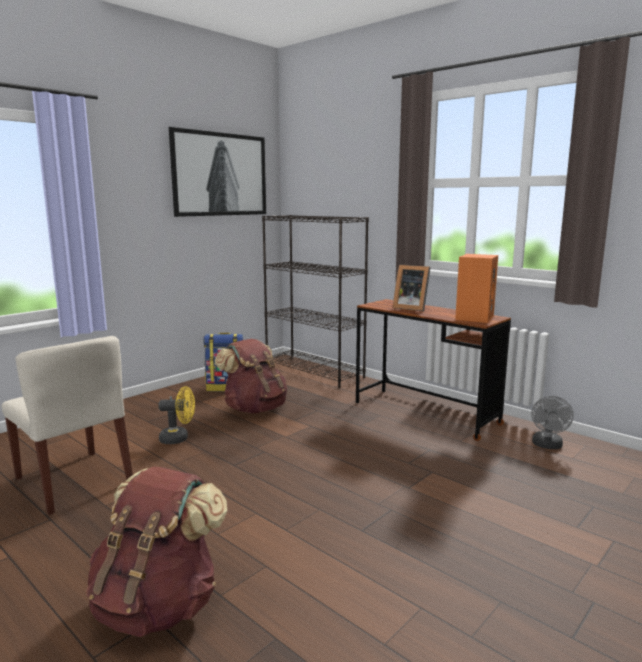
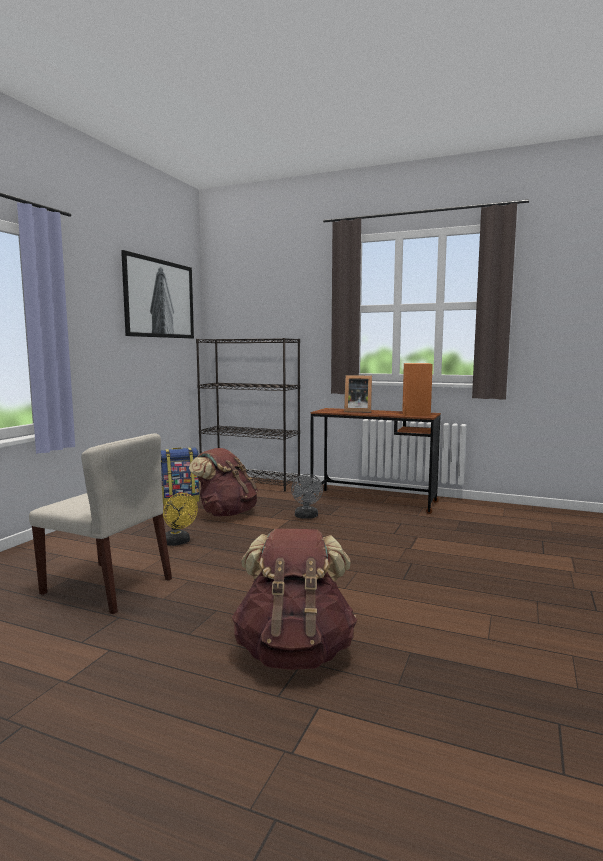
camera: 20 degrees left, 5 degrees down
yellow fan [158,386,195,444] -> yellow fan turned 75 degrees clockwise [163,493,198,546]
grey fan [531,396,574,449] -> grey fan moved to [291,474,323,519]

